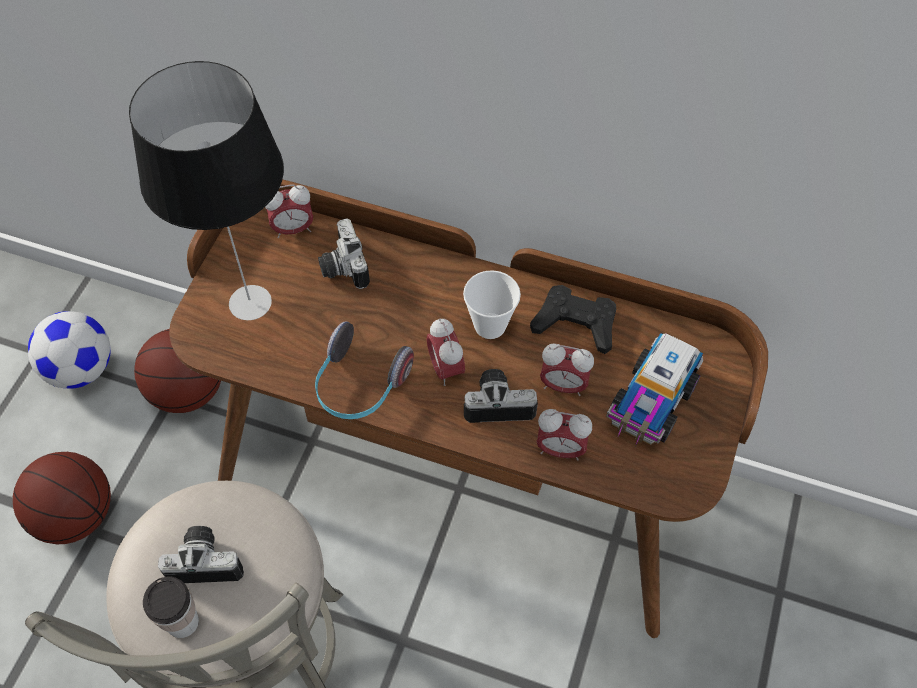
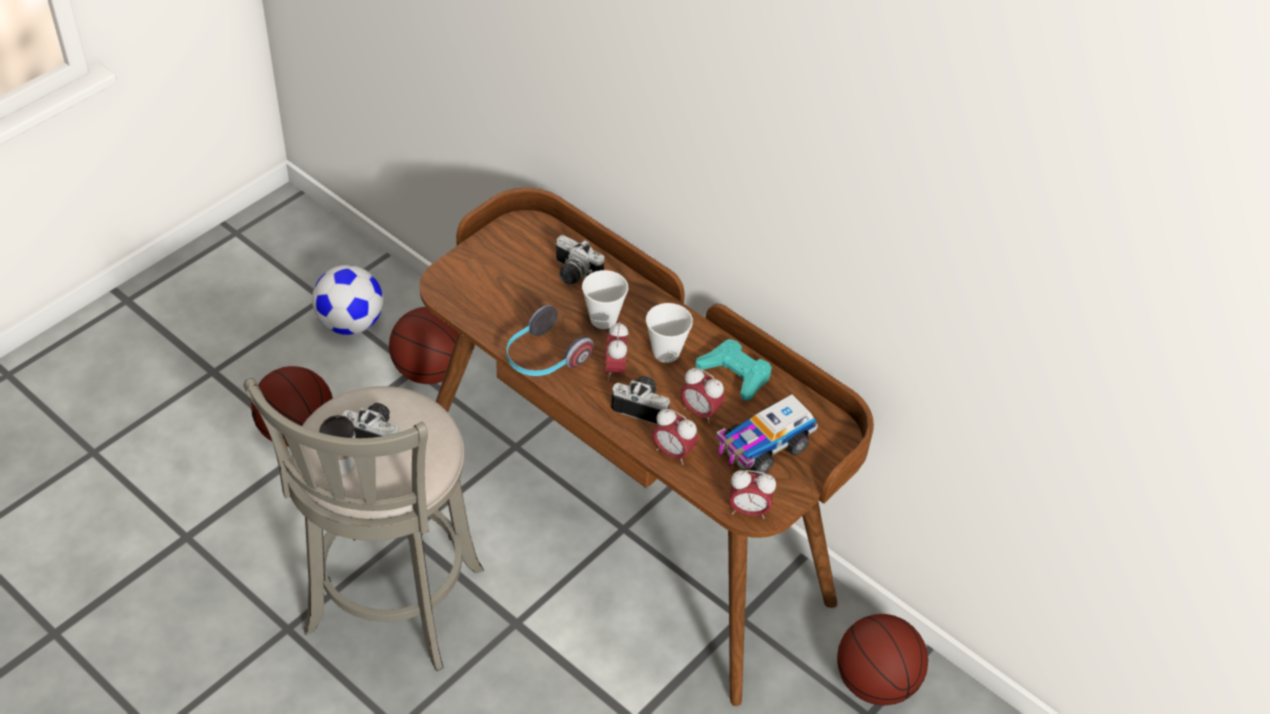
camera: 20 degrees right, 10 degrees down
table lamp [129,61,284,320] -> none
alarm clock [265,185,313,238] -> alarm clock moved to [729,470,776,519]
camera [318,218,370,289] -> camera turned 60 degrees counterclockwise [555,235,604,285]
black game controller [530,285,616,354] -> turquoise game controller [695,339,772,401]
none -> cup [582,270,628,329]
none -> basketball [837,614,928,705]

